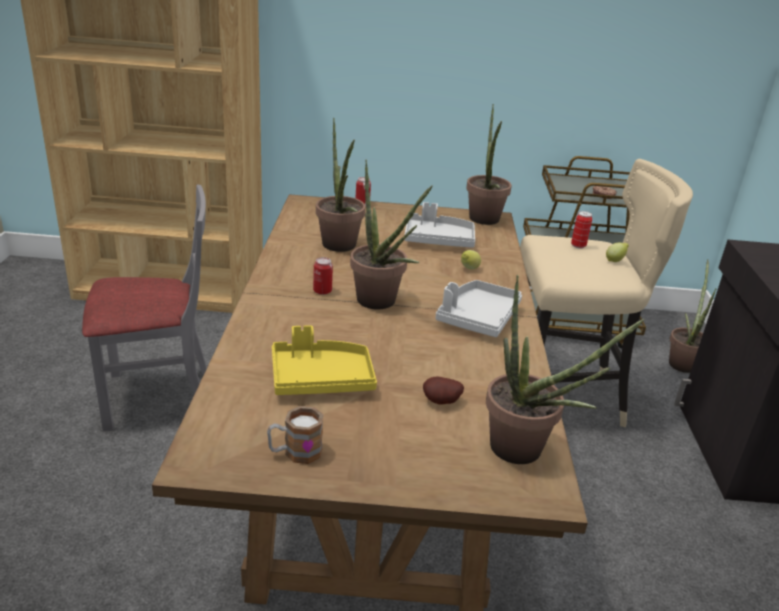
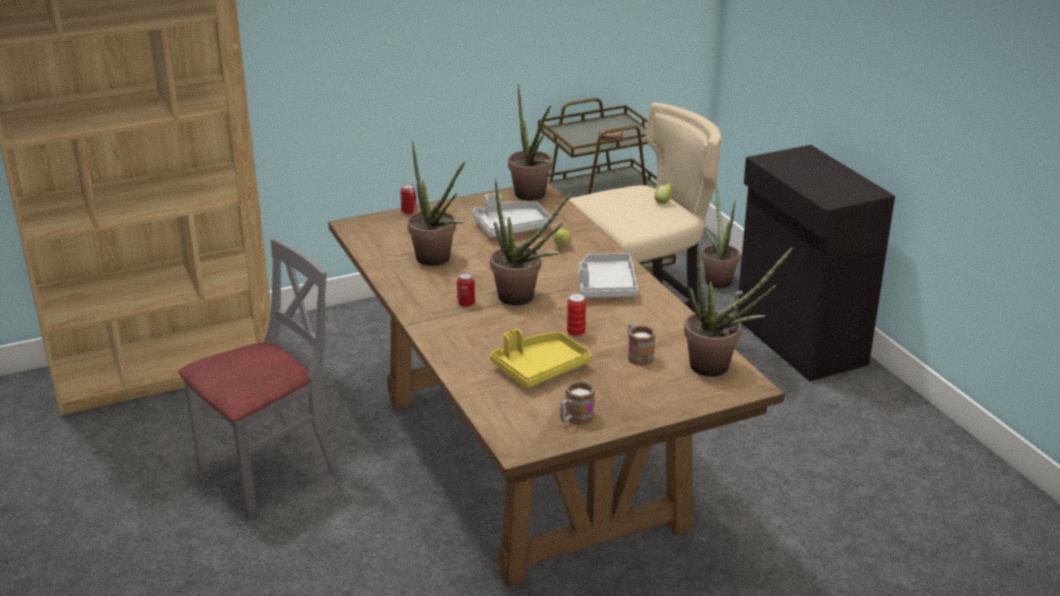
camera: 25 degrees left, 0 degrees up
potato [423,376,464,405] -> mug [628,323,656,365]
can [571,211,592,249] -> can moved to [567,293,586,337]

